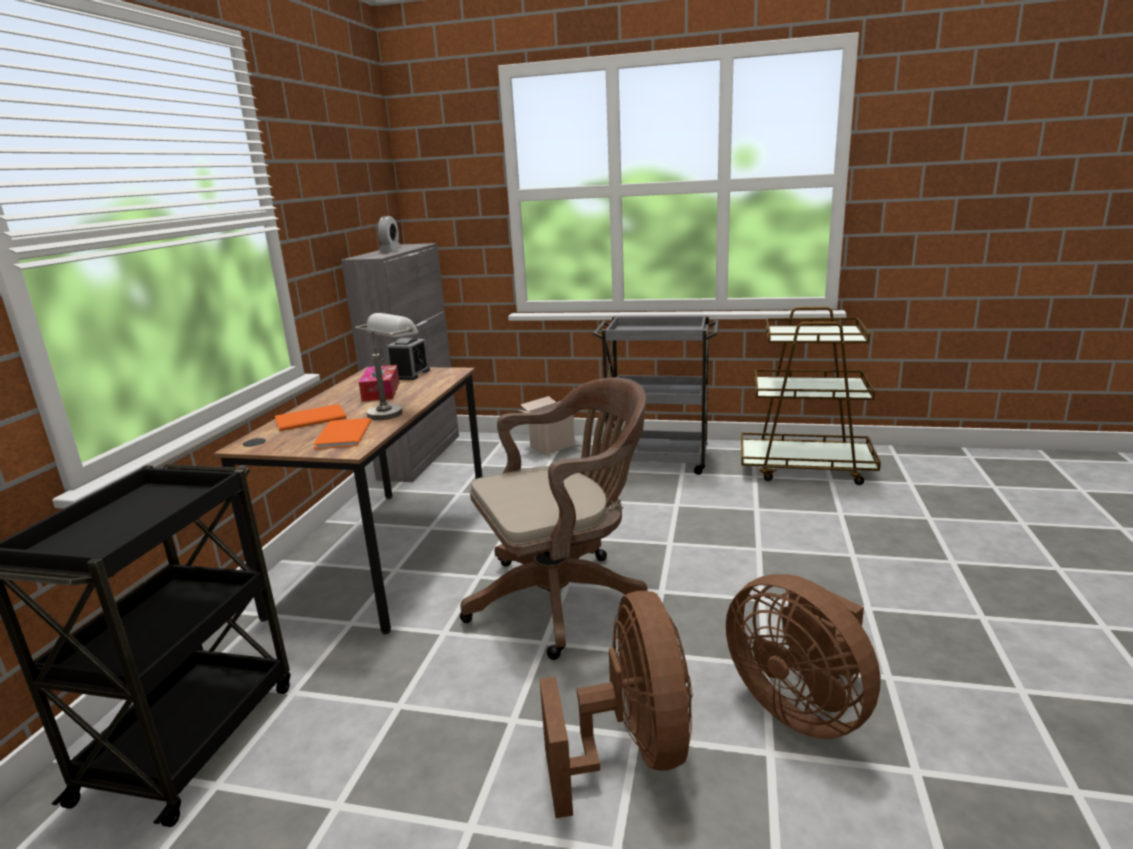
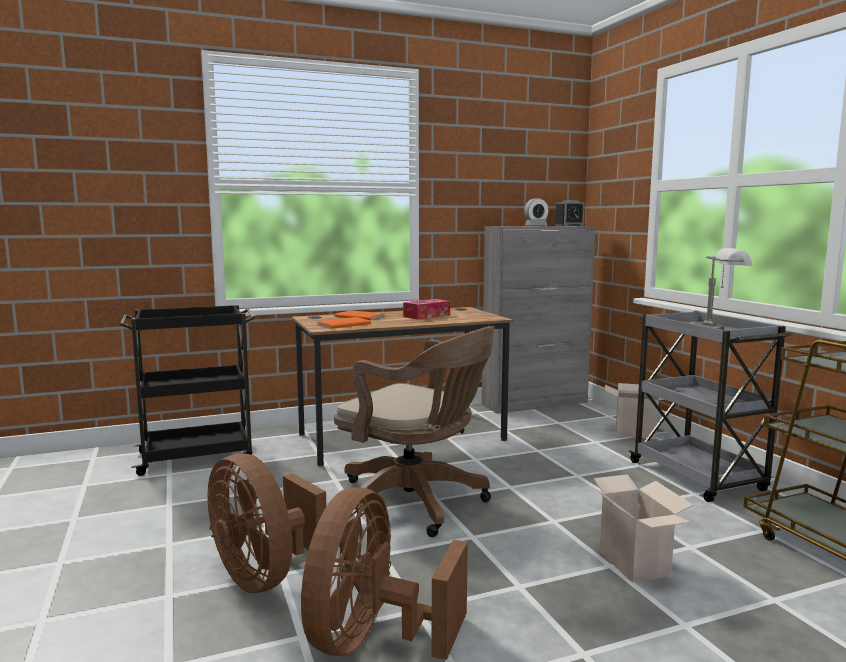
camera: 55 degrees right, 10 degrees down
grey table lamp [355,313,418,420] -> grey table lamp moved to [694,248,753,330]
alarm clock [387,338,430,380] -> alarm clock moved to [554,200,585,226]
brown fan [540,591,692,818] -> brown fan turned 90 degrees clockwise [208,453,326,593]
none -> cardboard box [588,474,694,583]

